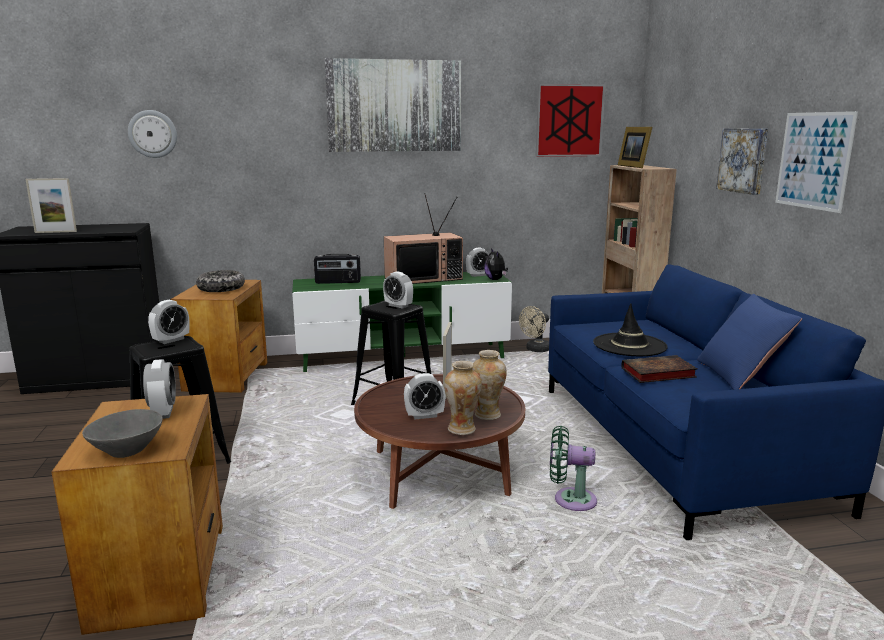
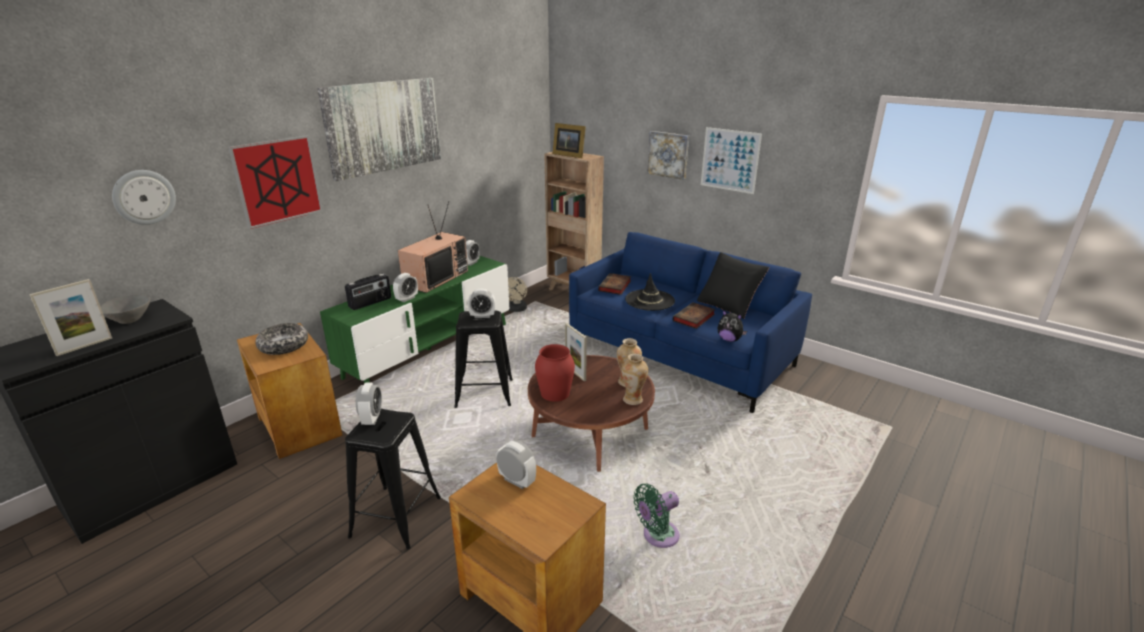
camera: 40 degrees left, 10 degrees up
grey bowl [82,409,163,458] -> grey bowl moved to [100,294,150,324]
alarm clock [404,373,446,419] -> alarm clock moved to [393,273,418,302]
plush toy [484,248,508,280] -> plush toy moved to [717,310,747,342]
picture [535,84,606,157] -> picture moved to [228,135,323,229]
green fan [550,425,597,511] -> green fan moved to [634,483,680,548]
blue pillow [697,294,802,390] -> black pillow [697,252,769,319]
none -> red vase [535,344,575,402]
none -> book [598,273,631,295]

